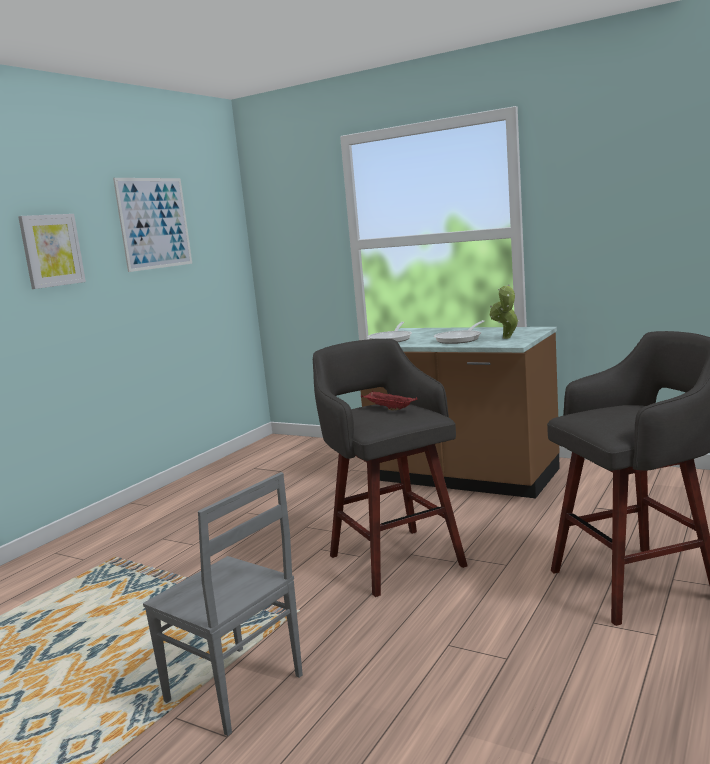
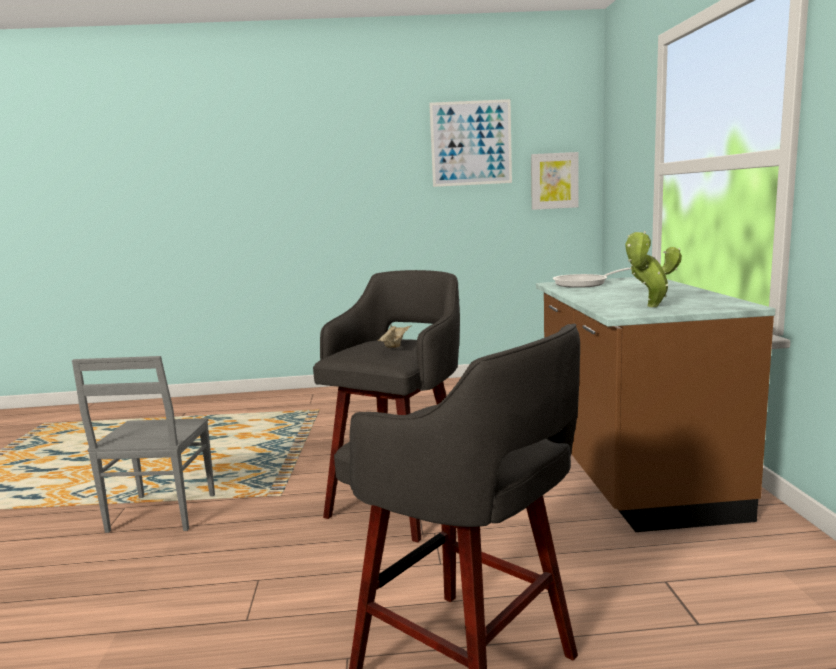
camera: 55 degrees right, 0 degrees up
picture [18,214,86,289] -> picture moved to [531,152,579,210]
red tray [361,390,417,410] -> beige tray [378,324,412,348]
frying pan [434,320,485,344] -> none

